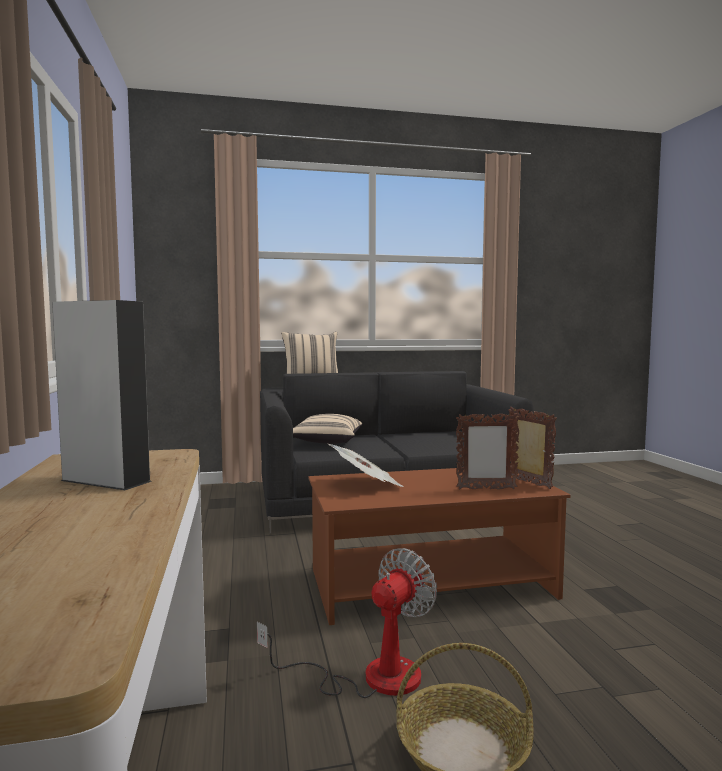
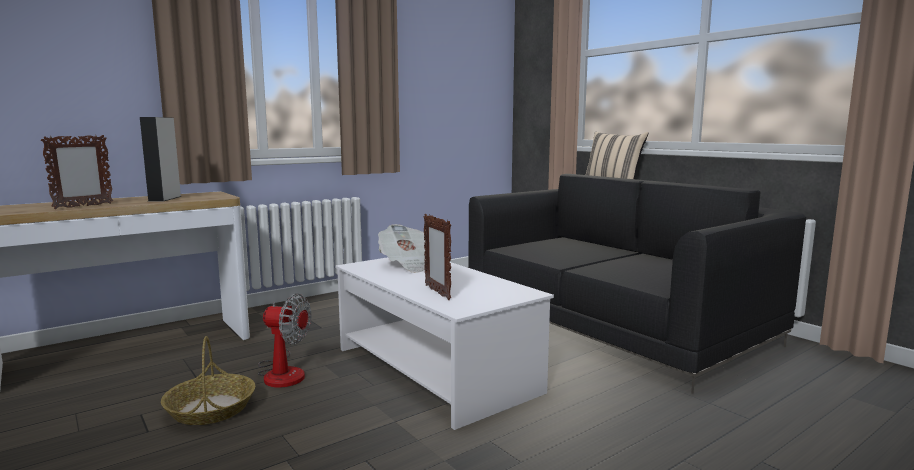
camera: 65 degrees right, 5 degrees up
beige pillow [293,414,362,444] -> none
brown coffee table [308,465,571,625] -> white coffee table [335,257,554,430]
picture frame [508,407,557,489] -> picture frame moved to [41,135,113,209]

